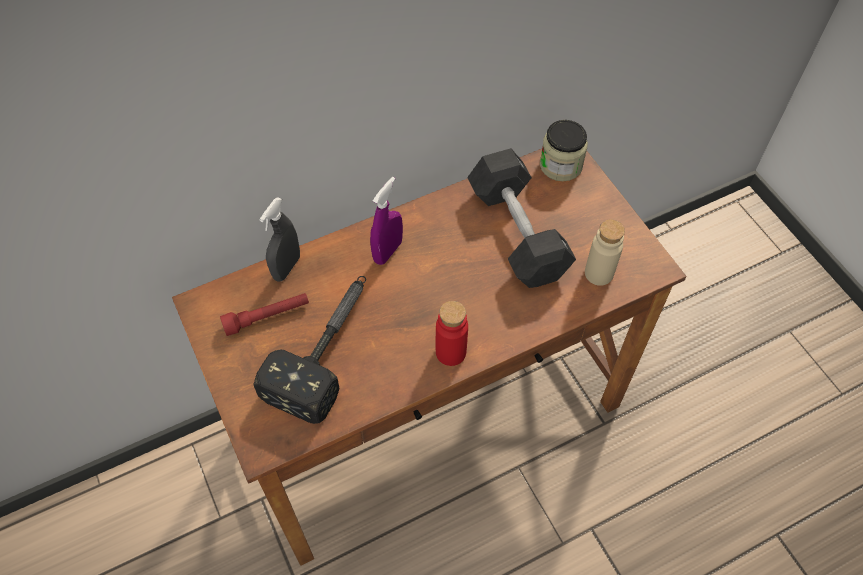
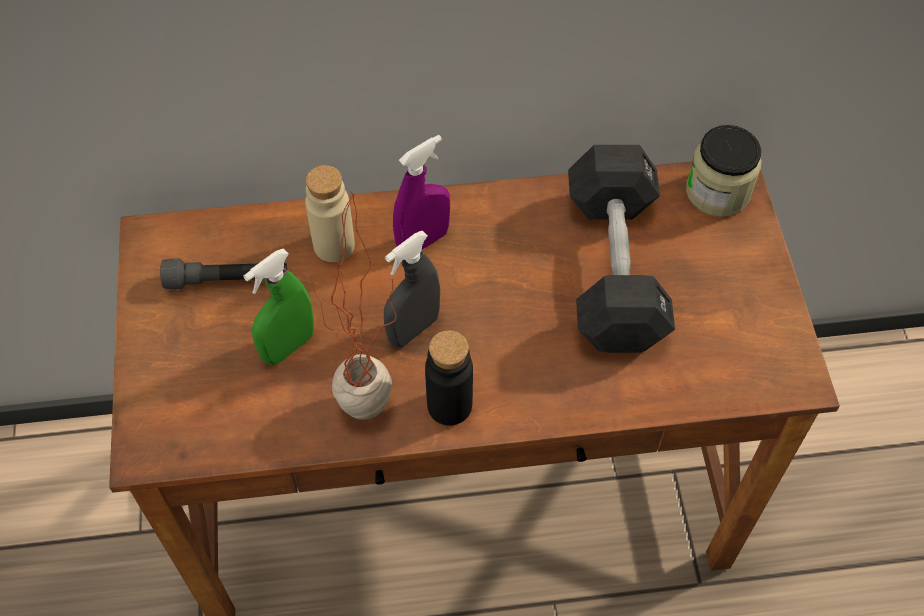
camera: 20 degrees right, 0 degrees up
red flashlight [220,293,309,336] -> grey flashlight [160,258,287,289]
hammer [254,276,366,424] -> green spray bottle [243,249,314,365]
grey spray bottle [260,197,300,281] -> grey spray bottle moved to [384,231,440,347]
red bottle [436,301,468,366] -> black bottle [425,330,473,425]
beige bottle [585,219,625,286] -> beige bottle moved to [305,165,355,262]
none -> potted plant [311,192,397,420]

